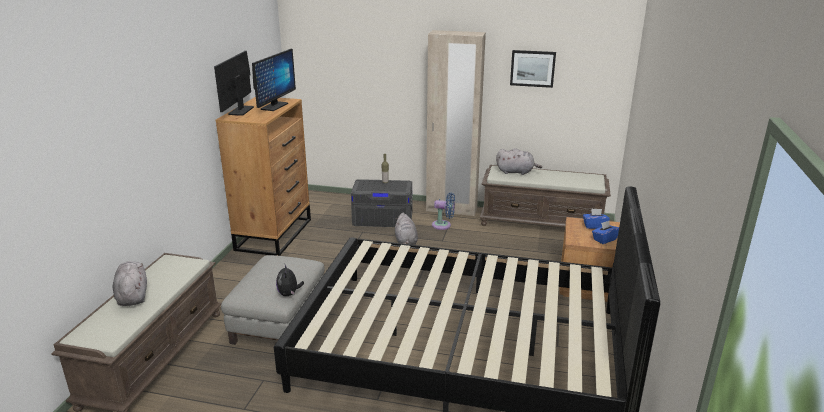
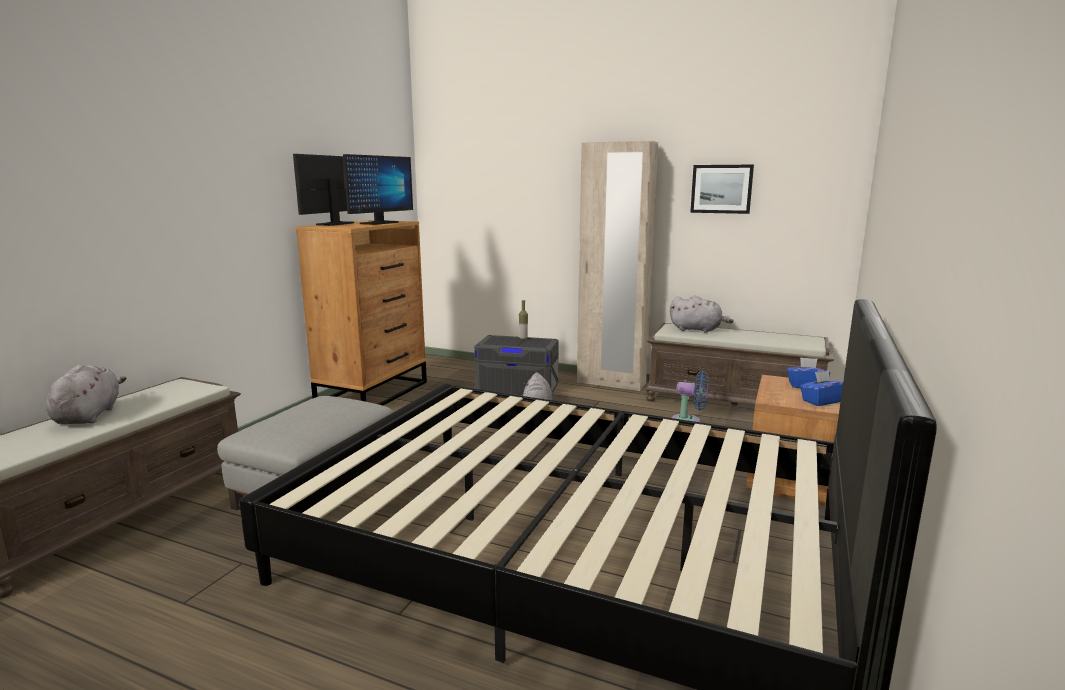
camera: 10 degrees right, 10 degrees down
plush toy [276,263,304,296] -> none
blue fan [432,193,455,230] -> blue fan moved to [671,371,708,422]

